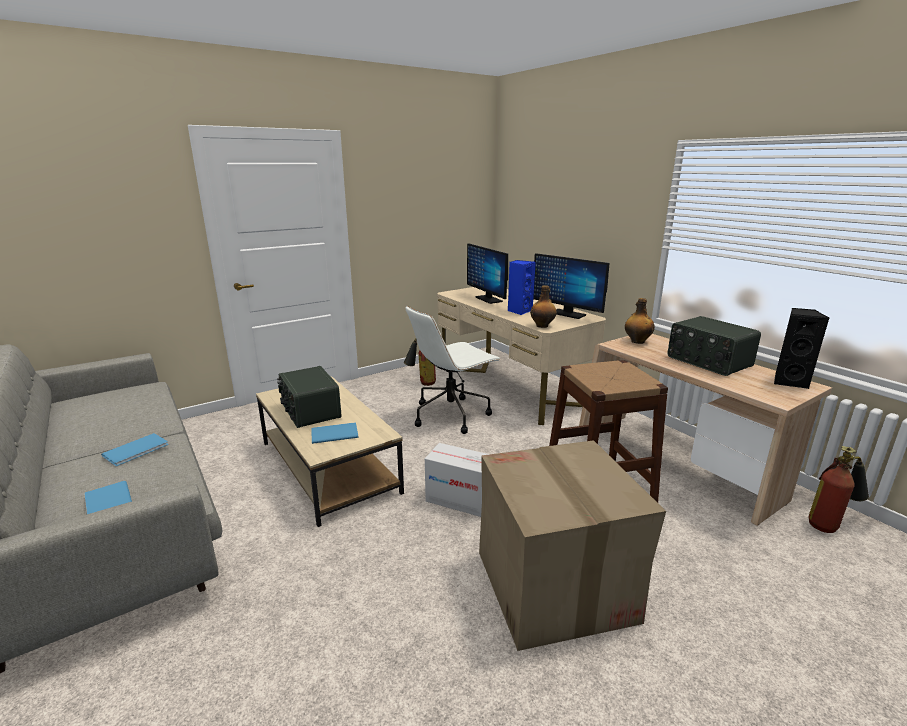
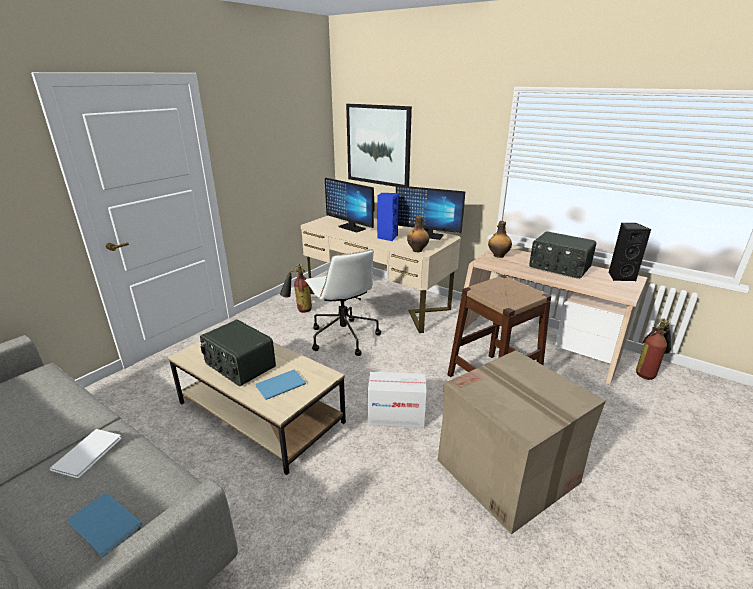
camera: 20 degrees left, 5 degrees up
blue book [101,433,169,466] -> white book [49,429,122,478]
white office chair [406,306,501,434] -> white office chair turned 60 degrees counterclockwise [305,249,381,356]
none -> picture [346,104,412,187]

